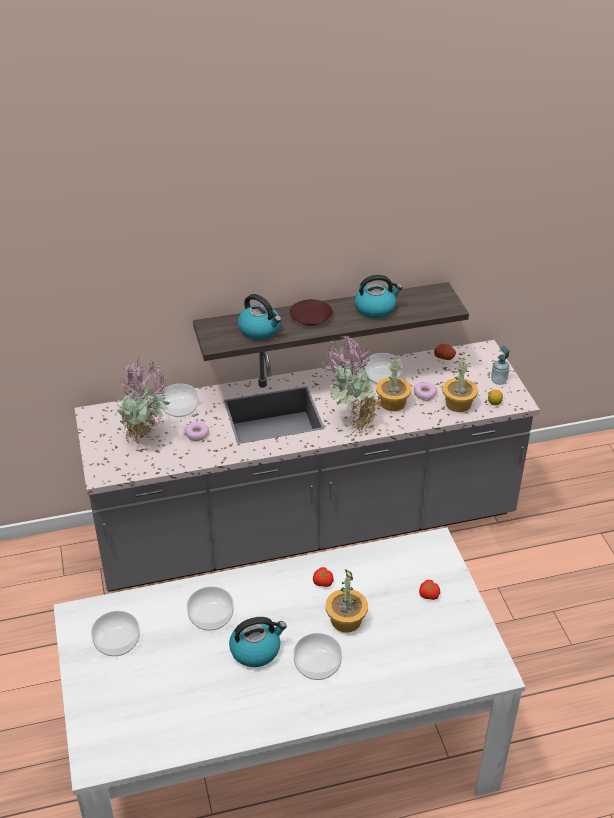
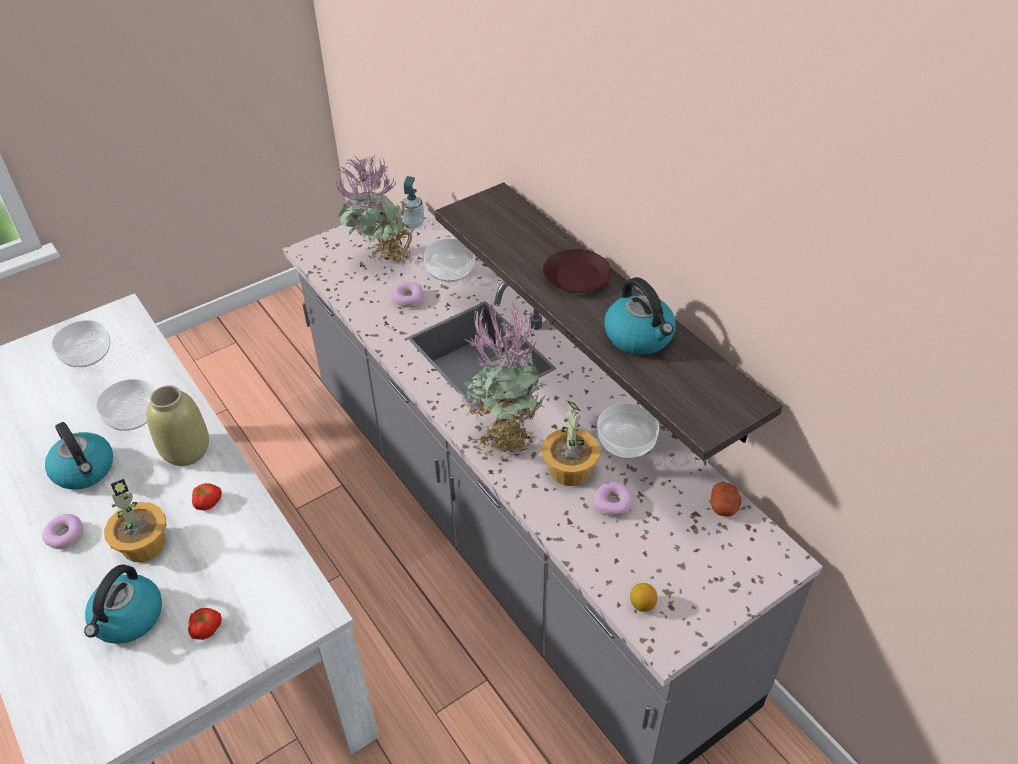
camera: 70 degrees right, 5 degrees up
kettle [238,294,282,340] -> kettle moved to [84,564,162,644]
bowl [293,633,342,680] -> donut [42,514,83,549]
potted plant [442,358,478,412] -> none
soap dispenser [491,346,509,385] -> soap dispenser moved to [402,176,424,228]
none -> beige vase [146,385,209,466]

